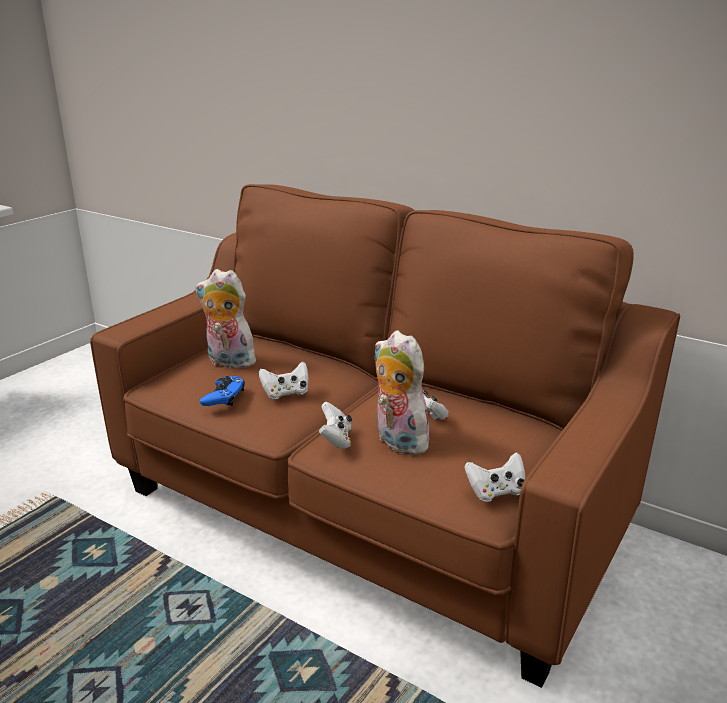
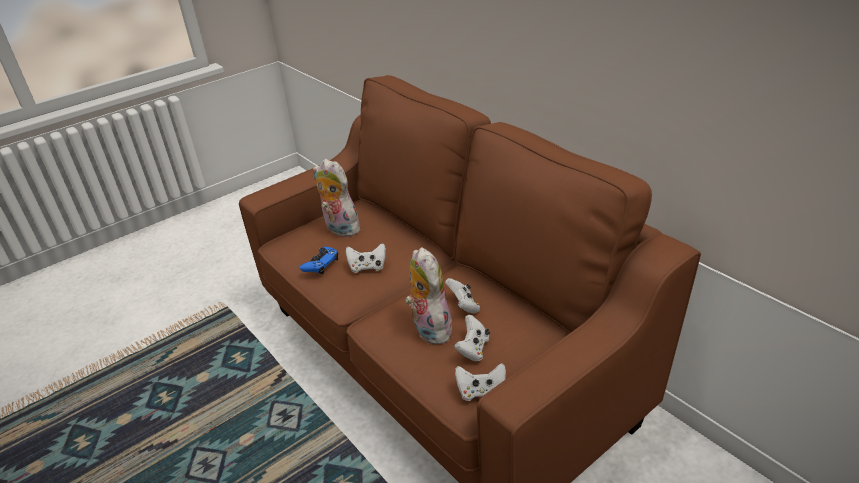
camera: 20 degrees right, 10 degrees up
white game controller [319,402,352,449] -> white game controller moved to [454,315,490,361]

